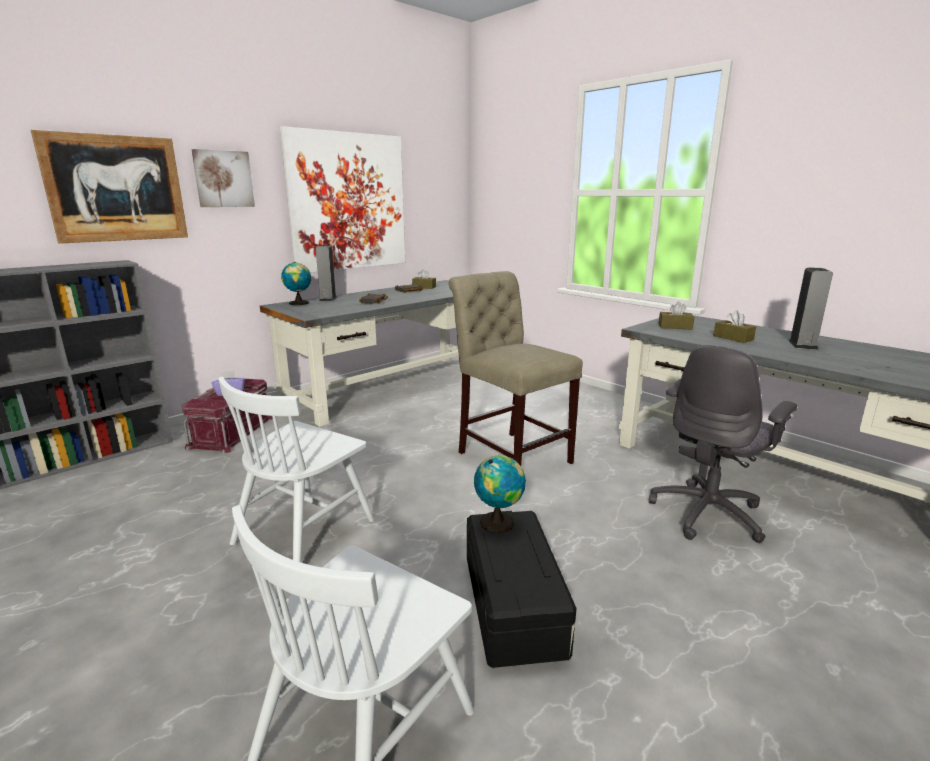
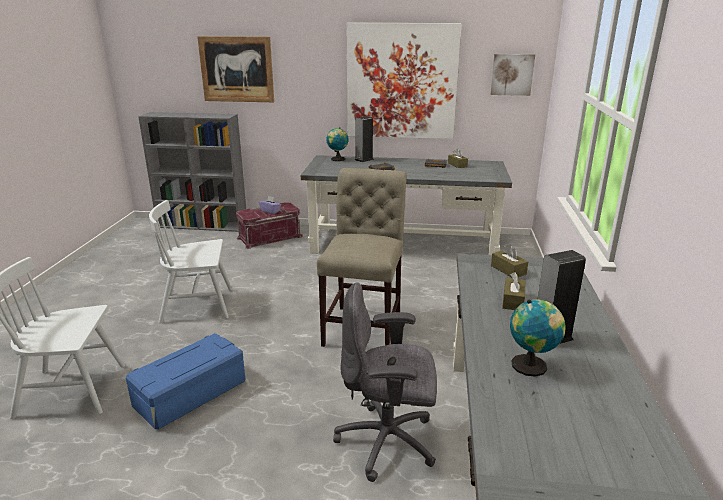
camera: 50 degrees right, 5 degrees up
picture [191,149,255,207] -> picture moved to [490,54,535,96]
black storage box [467,511,577,668] -> blue storage box [126,333,245,430]
globe [474,455,526,533] -> globe moved to [510,299,566,377]

